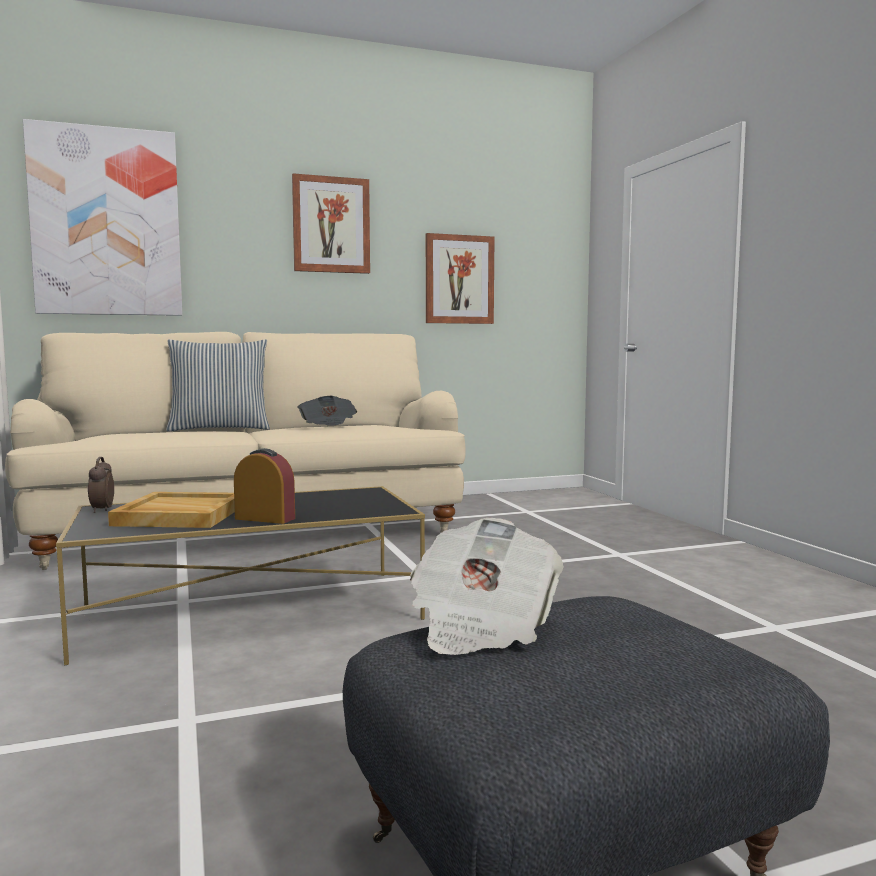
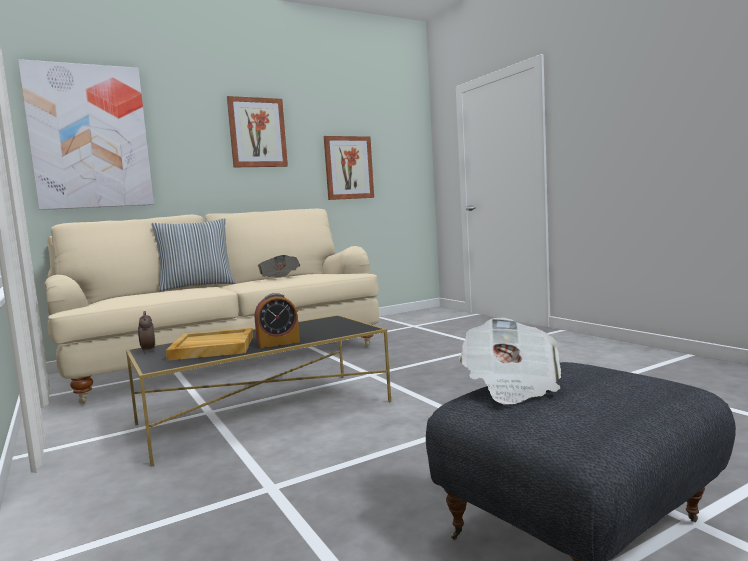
camera: 10 degrees left, 0 degrees up
alarm clock [234,448,295,524] -> alarm clock turned 150 degrees clockwise [255,293,300,348]

